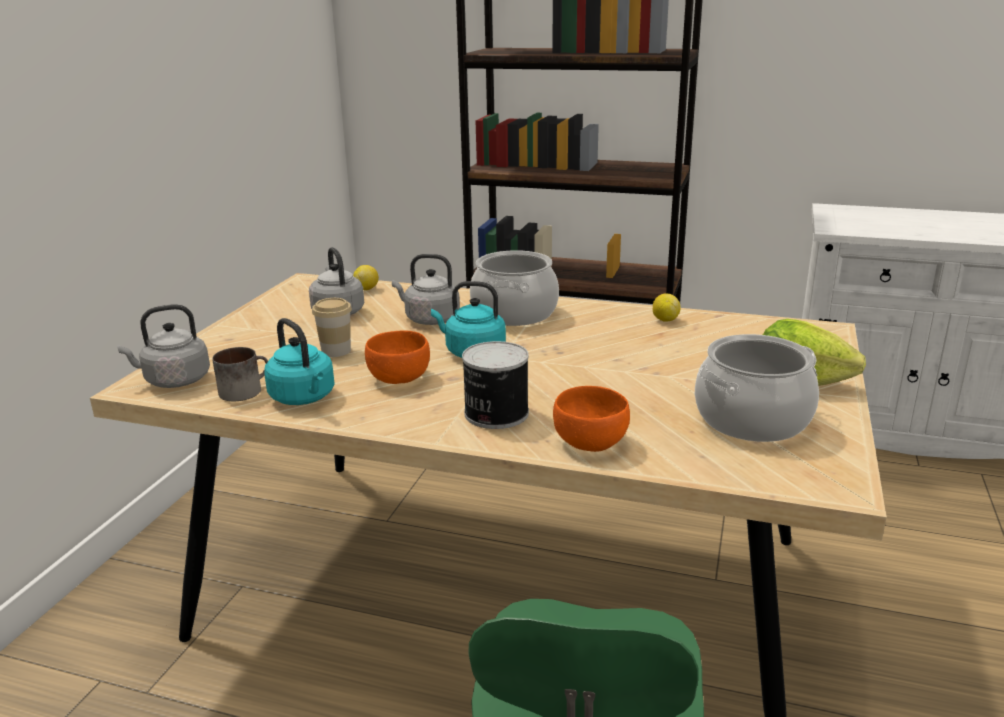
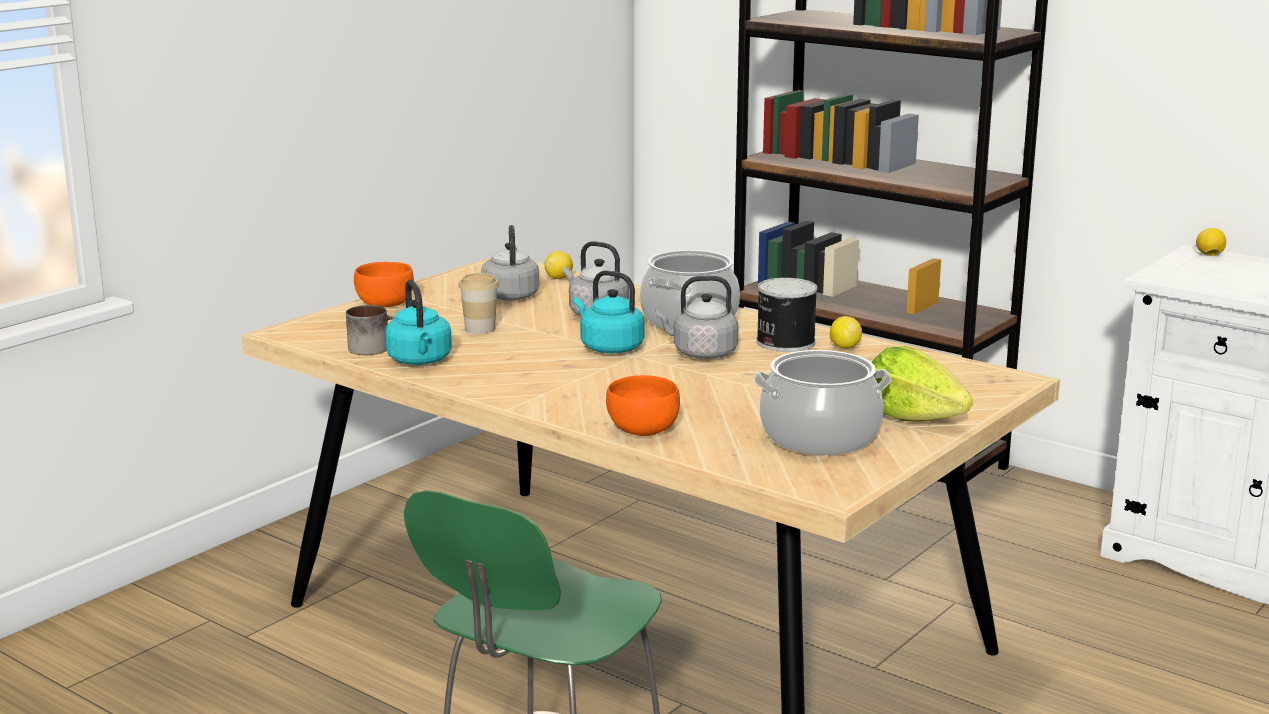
camera: 20 degrees right, 5 degrees down
grey kettle [117,304,210,388] -> grey kettle moved to [655,276,739,359]
orange bowl [365,331,430,384] -> orange bowl moved to [354,262,414,307]
can [462,341,529,429] -> can moved to [757,278,817,352]
none -> lemon [1196,228,1226,256]

